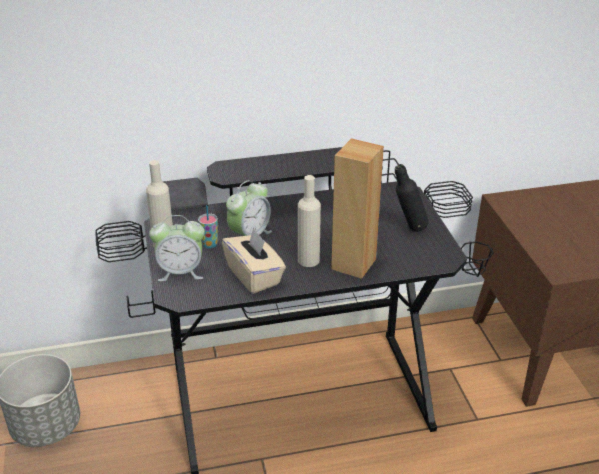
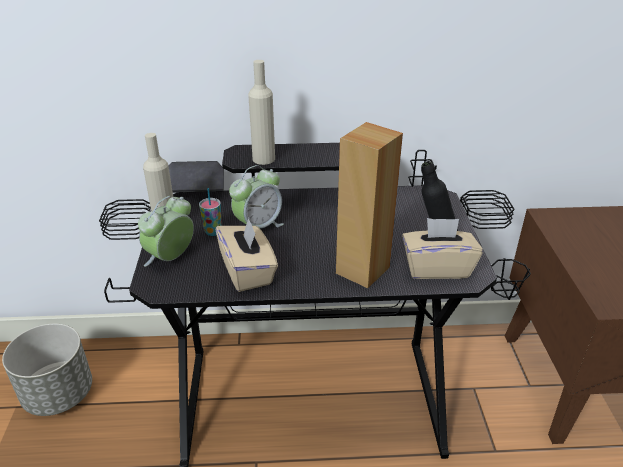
camera: 10 degrees right, 0 degrees up
alarm clock [149,215,205,281] -> alarm clock turned 120 degrees clockwise [138,196,194,267]
beige bottle [298,175,321,267] -> beige bottle moved to [248,60,275,165]
none -> beige tissue box [402,218,483,279]

